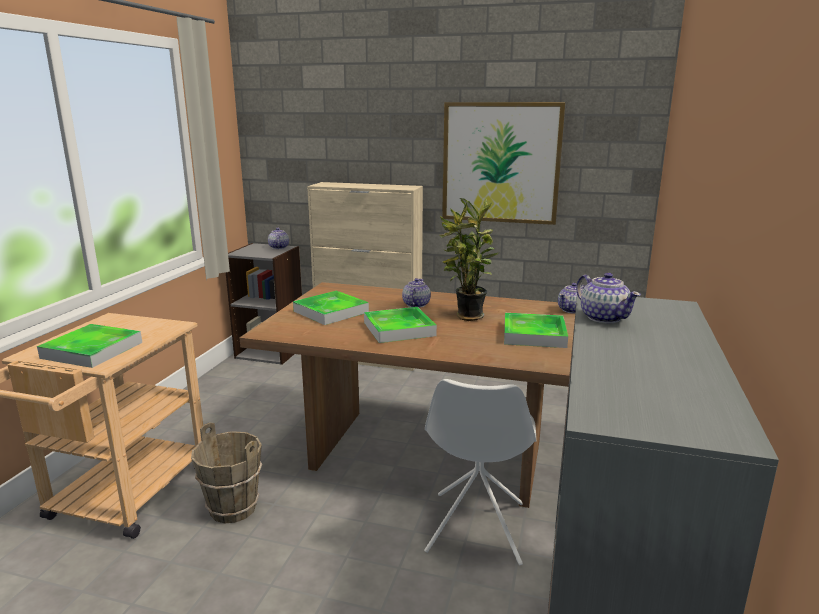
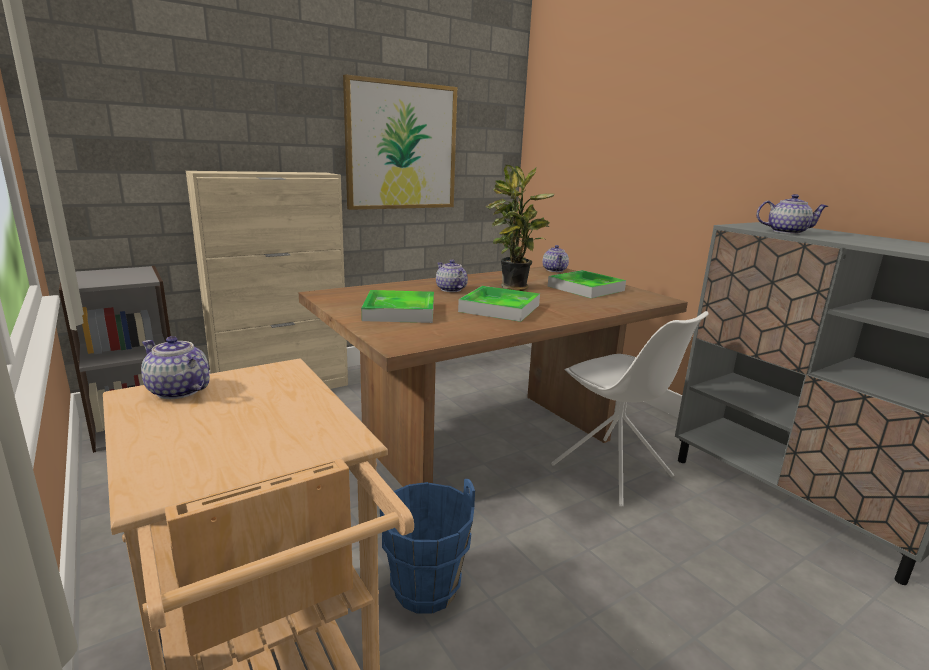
camera: 50 degrees left, 0 degrees up
tray [37,324,142,368] -> none
brown bucket [191,423,262,523] -> blue bucket [380,479,475,614]
teapot [268,228,289,249] -> teapot moved to [141,336,210,399]

